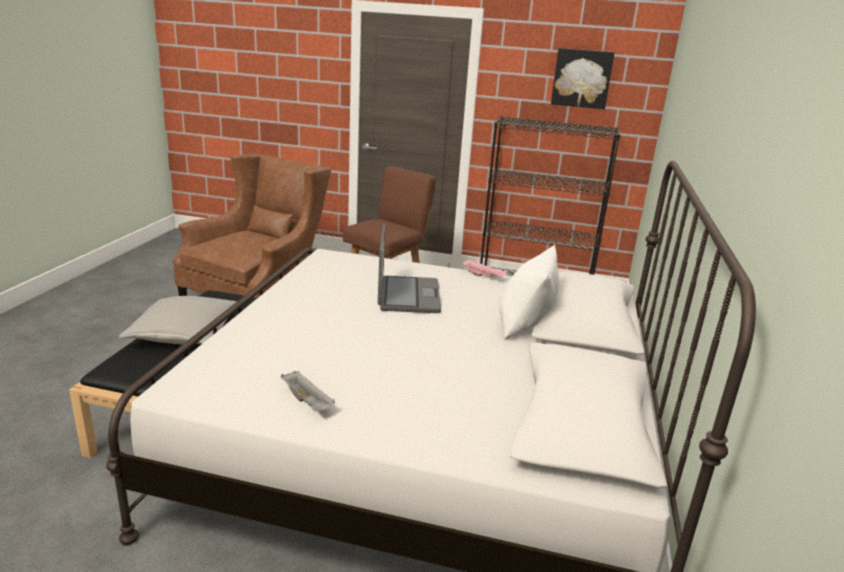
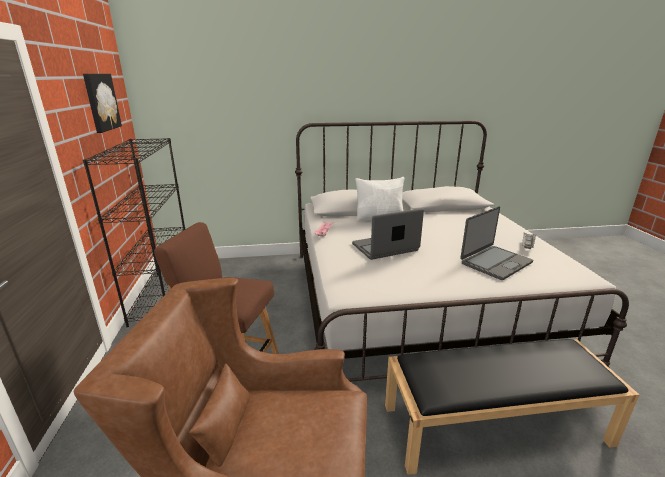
camera: 110 degrees left, 0 degrees up
grey pillow [119,296,237,345] -> none
none -> laptop [460,206,533,280]

